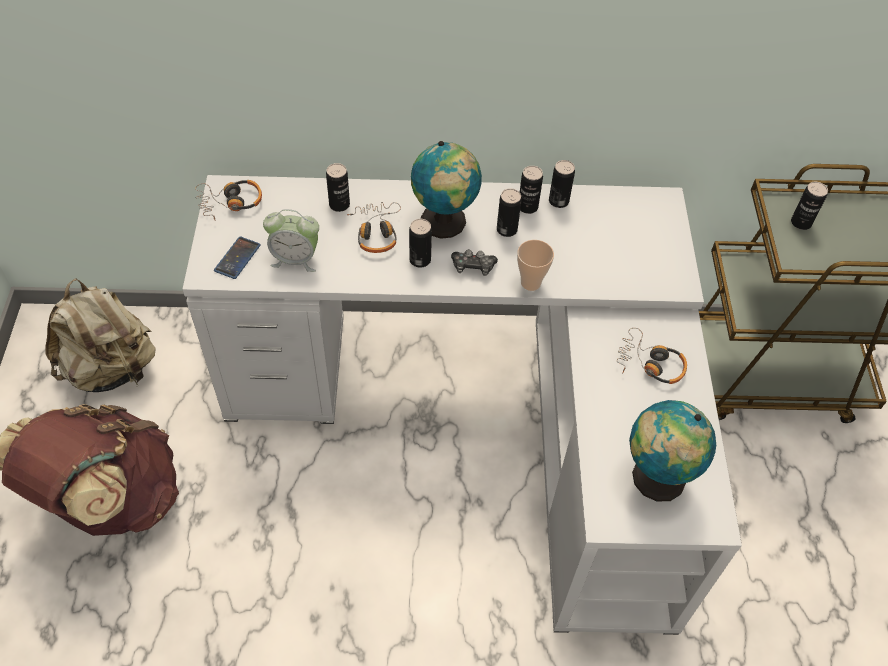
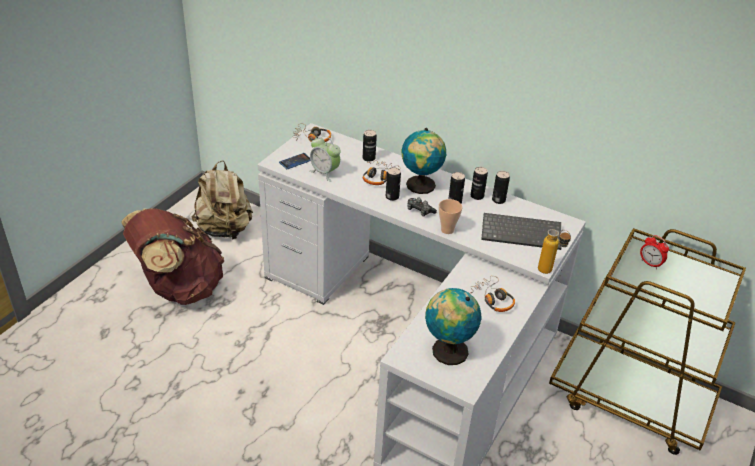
camera: 30 degrees right, 15 degrees down
can [791,182,828,230] -> alarm clock [640,235,669,269]
none -> keyboard [481,213,562,250]
none -> bottle [538,229,571,274]

